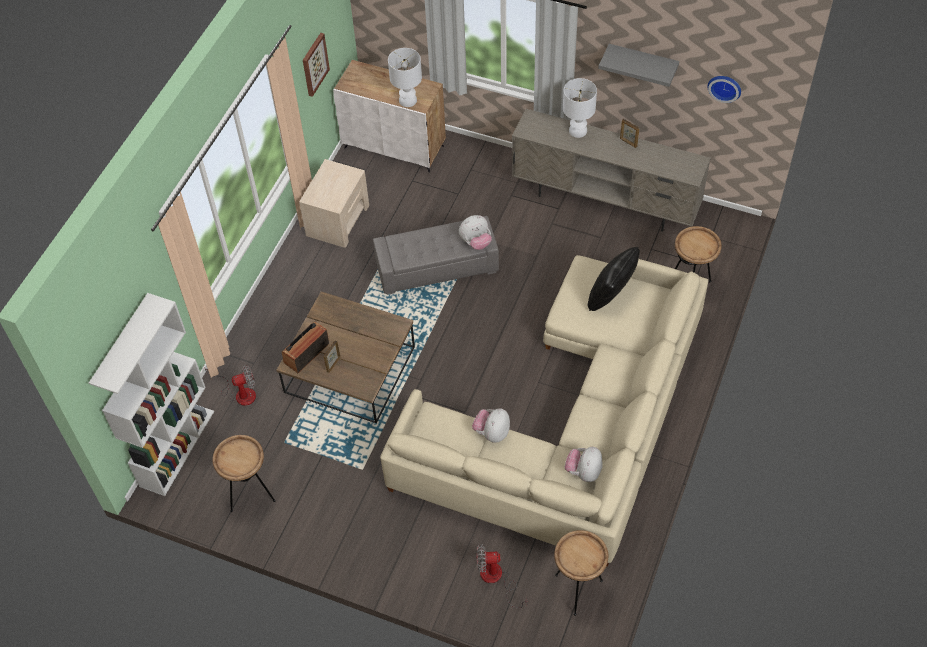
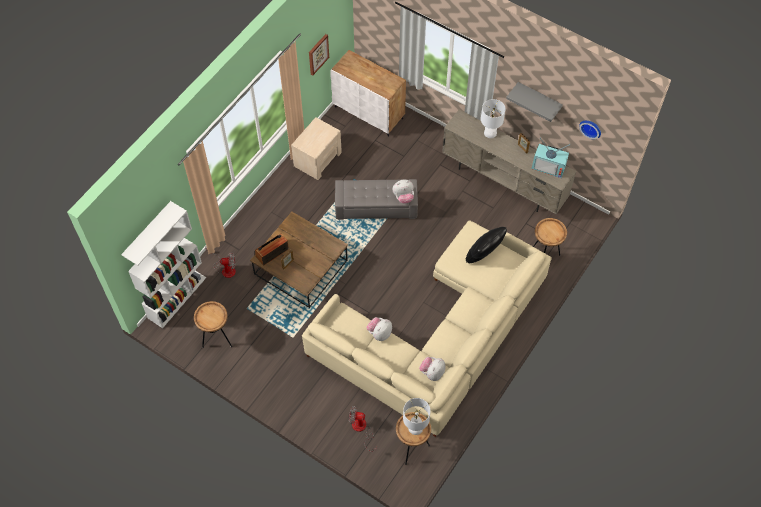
camera: 10 degrees right, 5 degrees up
white table lamp [388,48,422,107] -> white table lamp moved to [403,398,430,435]
none -> television [532,137,570,178]

